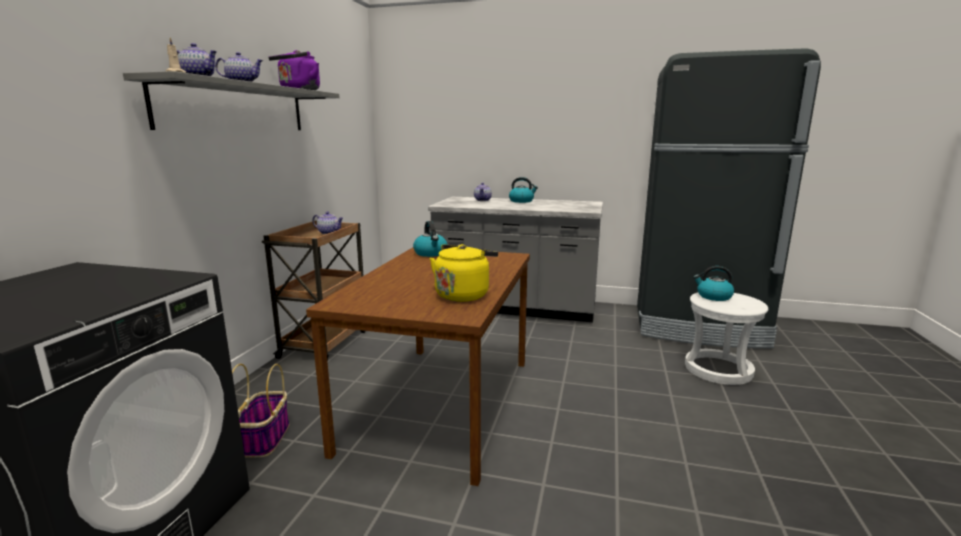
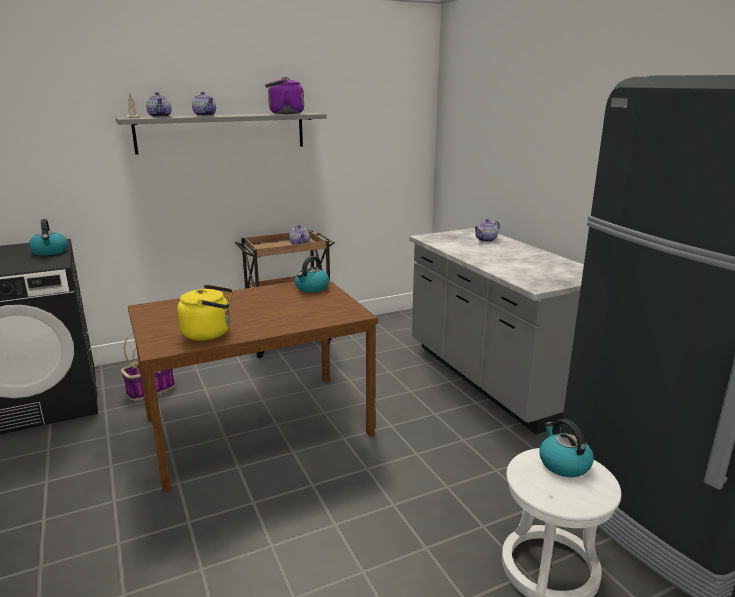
camera: 50 degrees right, 5 degrees up
kettle [509,177,538,203] -> kettle moved to [29,219,68,256]

